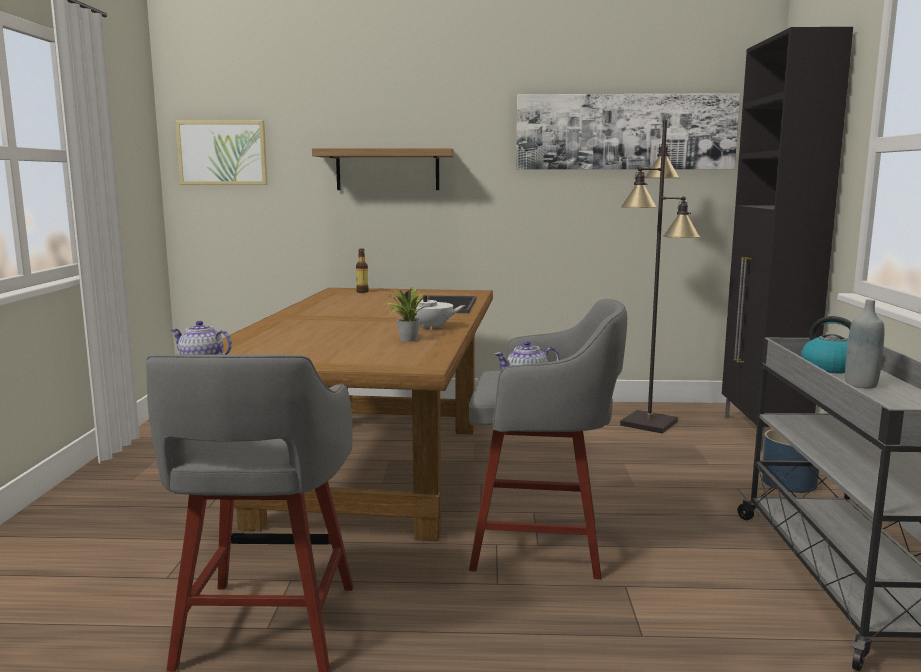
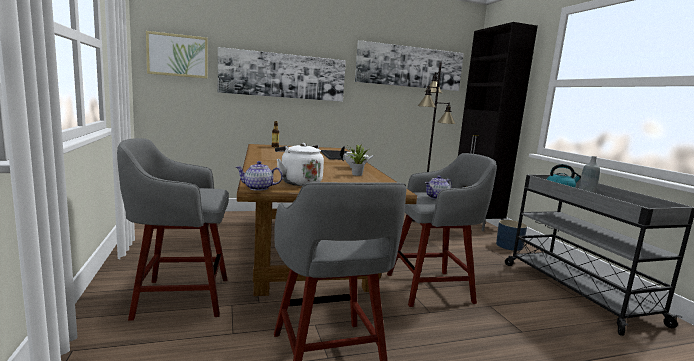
camera: 20 degrees left, 0 degrees up
shelf [312,148,454,190] -> picture [218,47,346,102]
none -> grey stool [117,138,229,321]
none -> white kettle [275,143,324,186]

